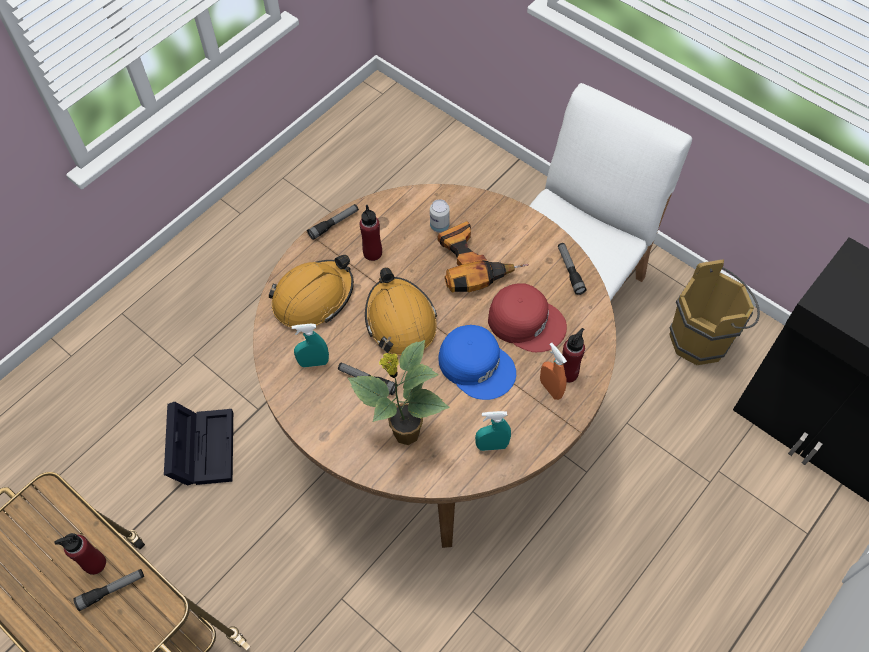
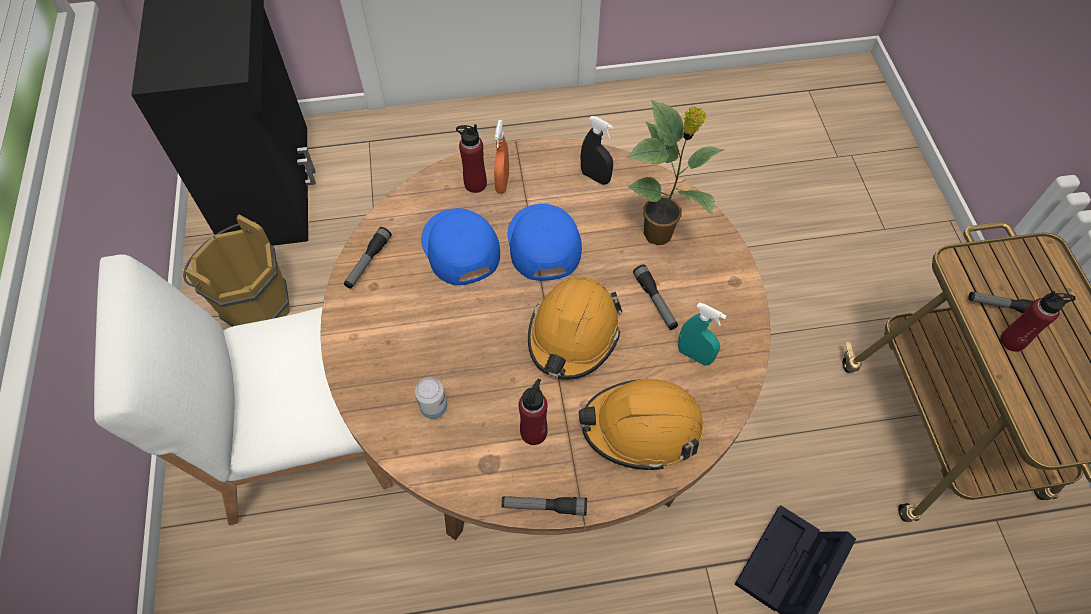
camera: 140 degrees left, 0 degrees up
power drill [437,221,529,292] -> none
turquoise spray bottle [475,411,511,451] -> black spray bottle [580,116,613,185]
red cap [488,283,567,352] -> blue cap [421,208,500,285]

